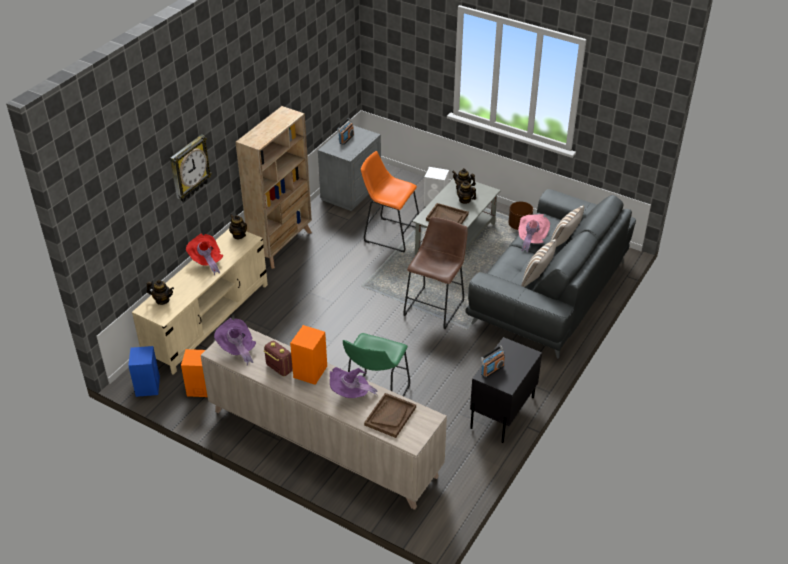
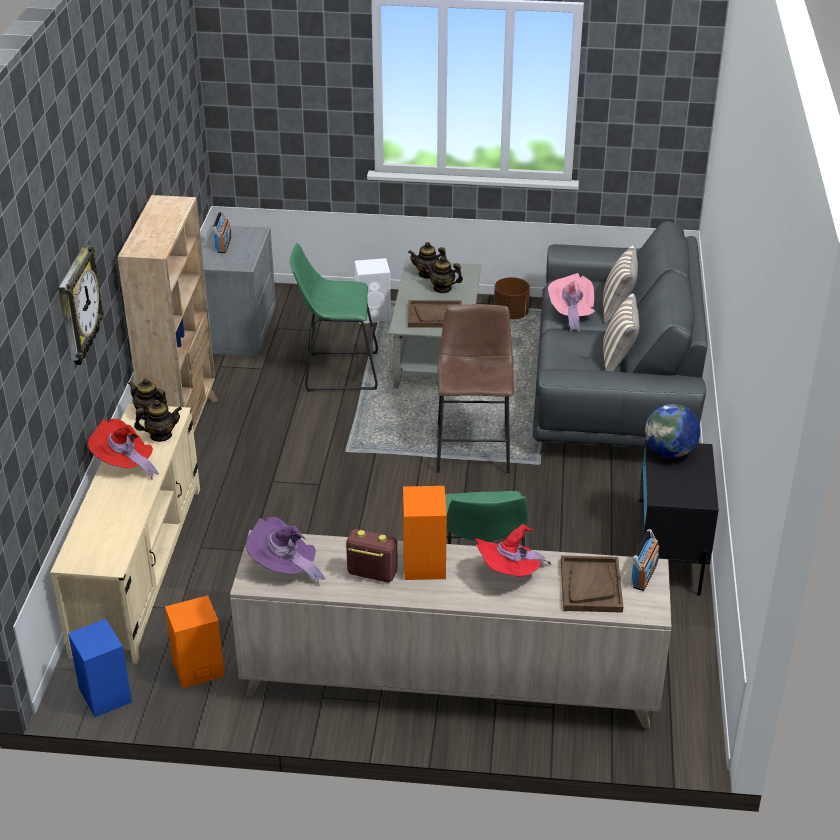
camera: 25 degrees left, 5 degrees down
teapot [147,280,174,305] -> teapot moved to [134,400,182,442]
purple hat [330,367,378,398] -> red hat [475,524,551,577]
orange stool [361,151,419,252] -> green stool [290,243,378,391]
radio [481,346,505,378] -> radio moved to [631,529,659,591]
none -> globe [645,404,700,458]

